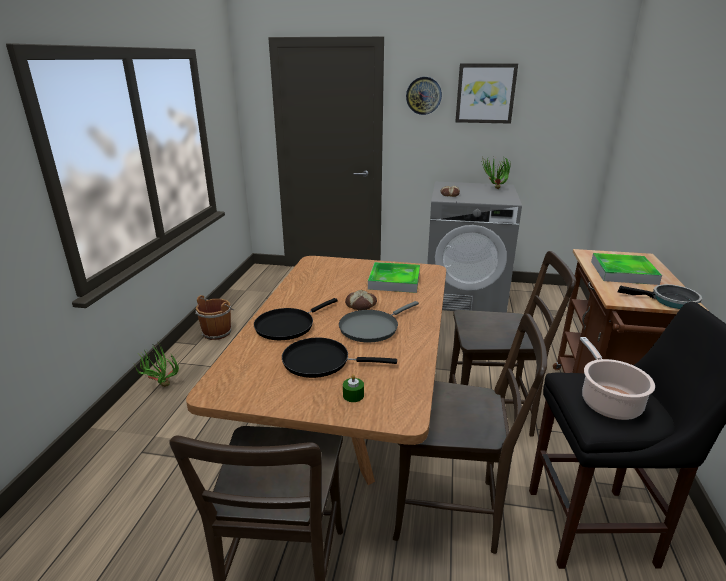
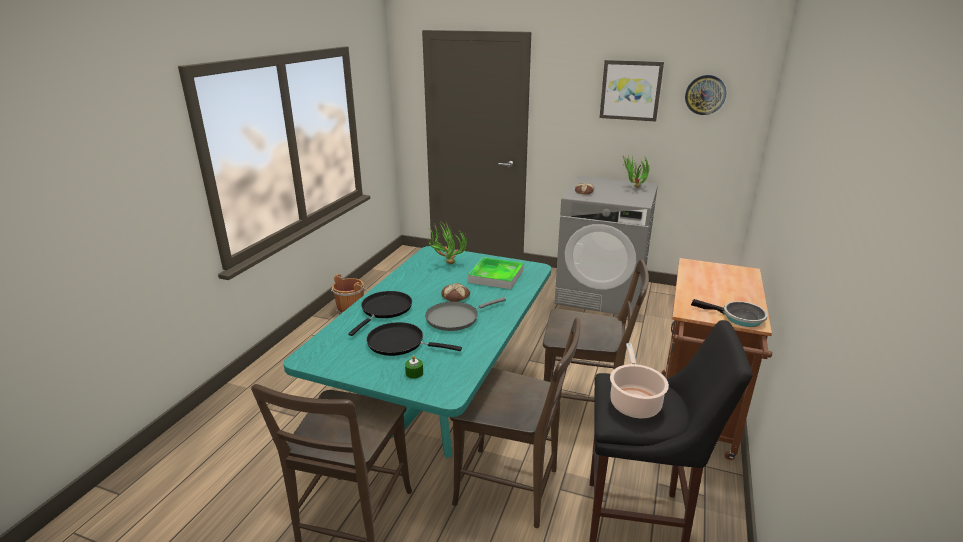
camera: 10 degrees right, 0 degrees up
potted plant [134,343,179,387] -> potted plant moved to [428,222,467,264]
brown dining table [186,256,446,485] -> turquoise dining table [283,246,551,459]
black frying pan [254,298,338,340] -> black frying pan turned 150 degrees clockwise [348,291,412,336]
wall clock [406,77,442,115] -> wall clock moved to [685,75,726,115]
tray [591,253,662,285] -> none

